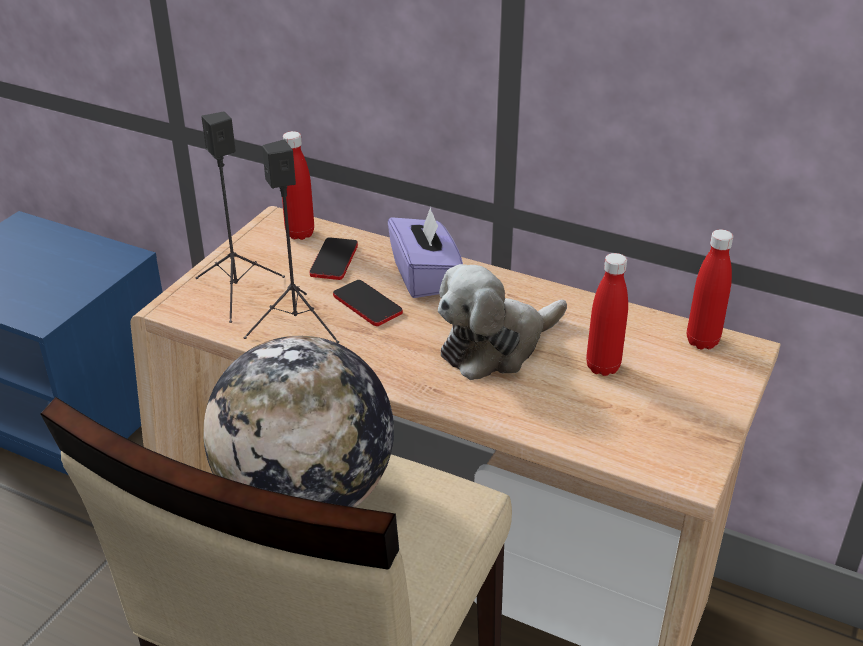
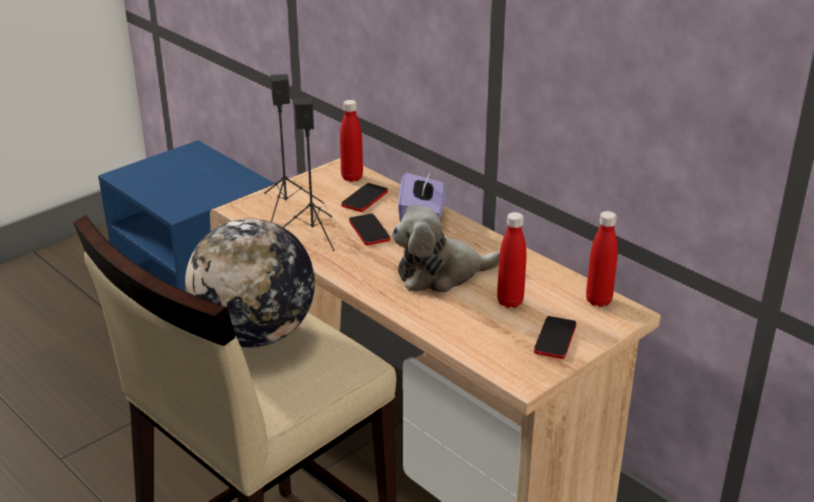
camera: 20 degrees right, 5 degrees down
none -> phone [534,316,576,359]

